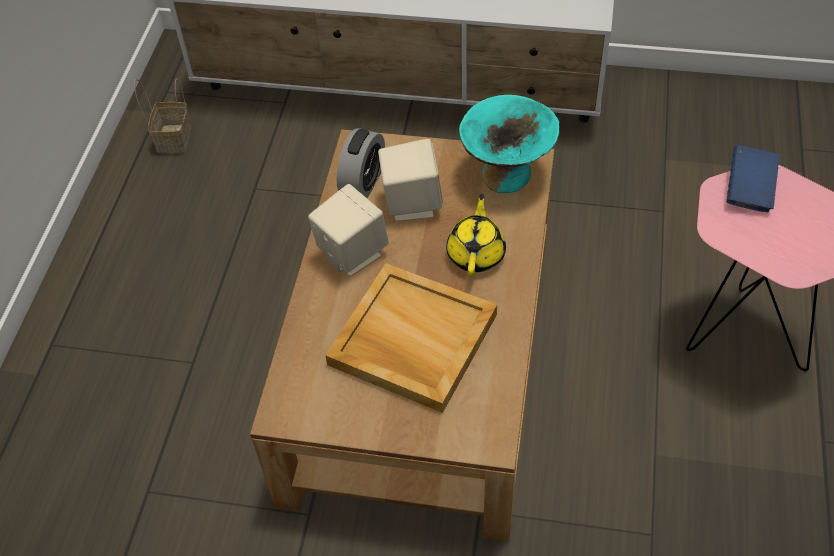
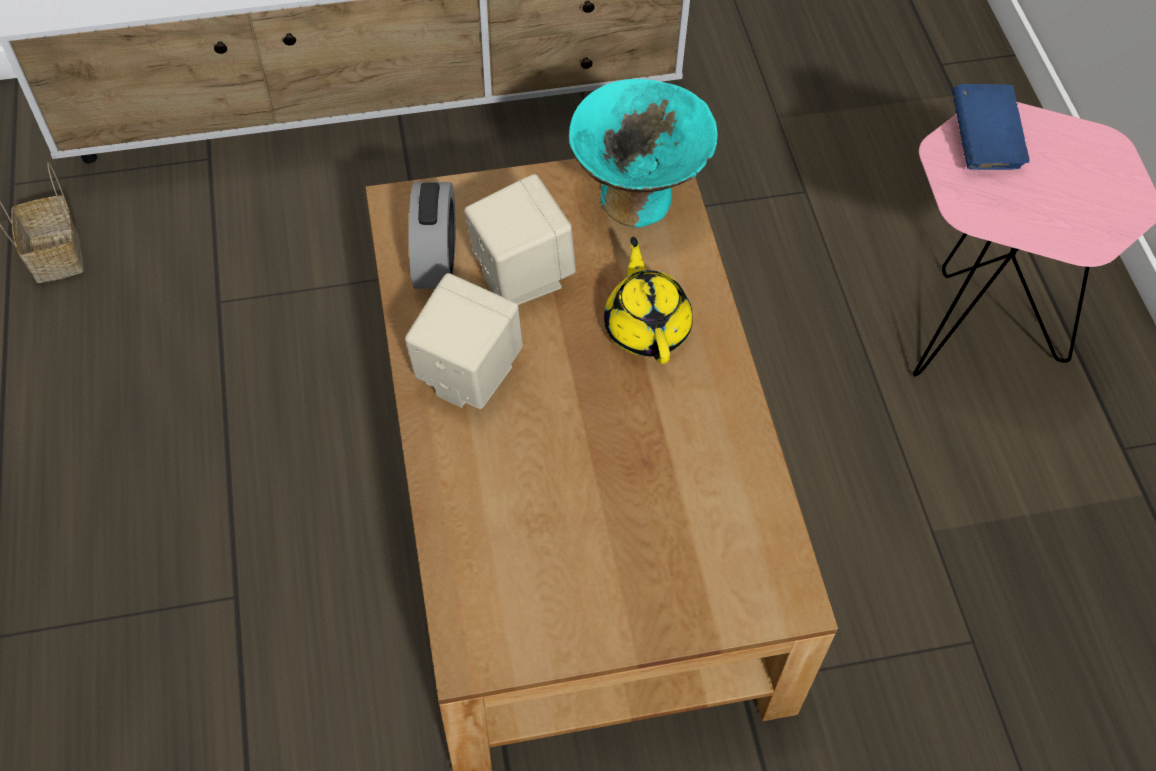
camera: 25 degrees left, 5 degrees up
beige tray [325,263,497,413] -> none

